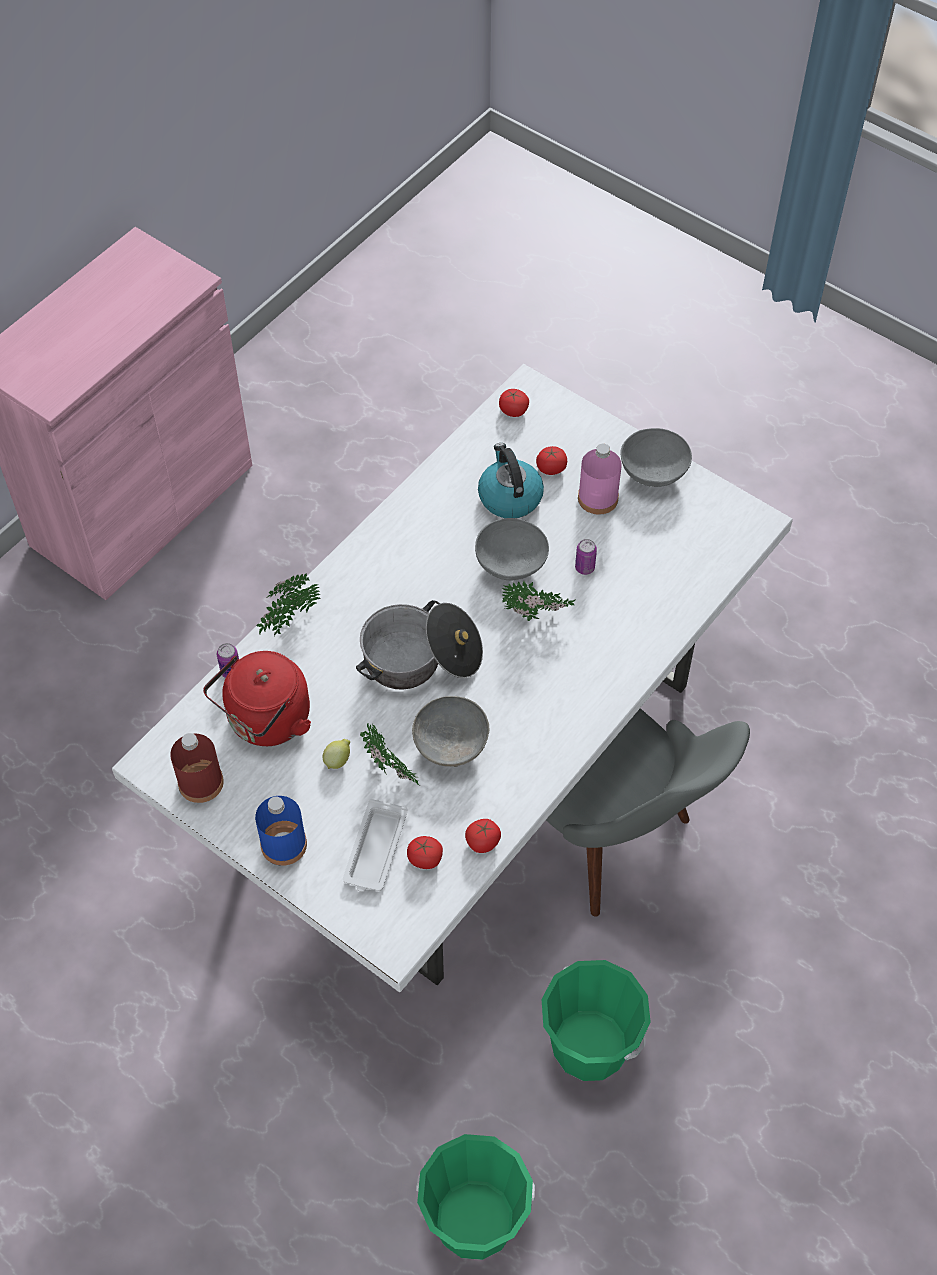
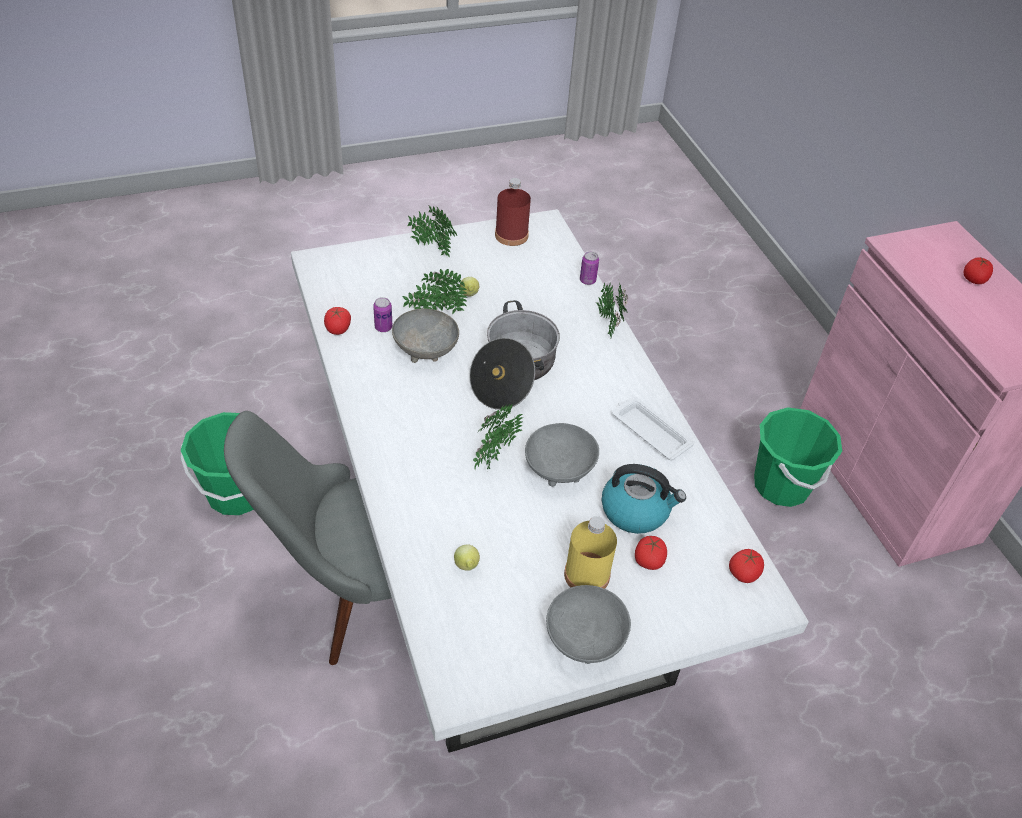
camera: 120 degrees right, 10 degrees down
red kettle [203,651,311,746] -> none
blue bottle [255,796,307,866] -> potted plant [407,206,457,257]
white tray [343,799,408,892] -> white tray moved to [612,397,695,460]
tomato [407,836,443,869] -> tomato moved to [964,257,993,284]
green bucket [416,1134,535,1260] -> green bucket moved to [754,407,842,507]
can [575,539,597,575] -> can moved to [373,297,393,332]
pink bottle [578,444,622,515] -> yellow bottle [564,516,617,589]
none -> lemon [454,544,480,571]

